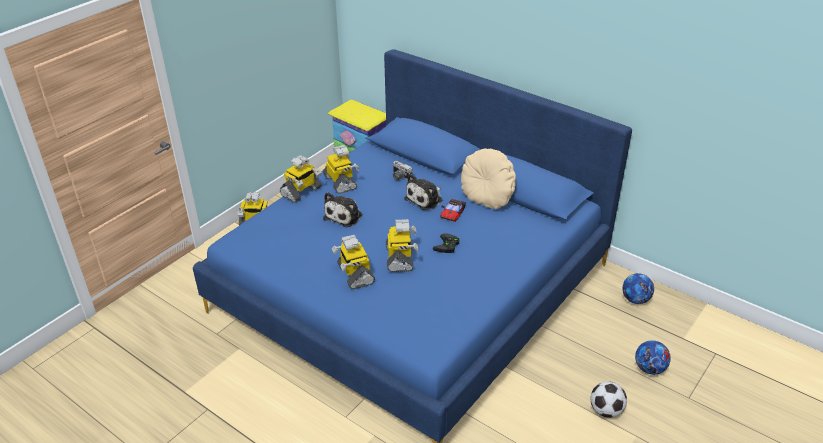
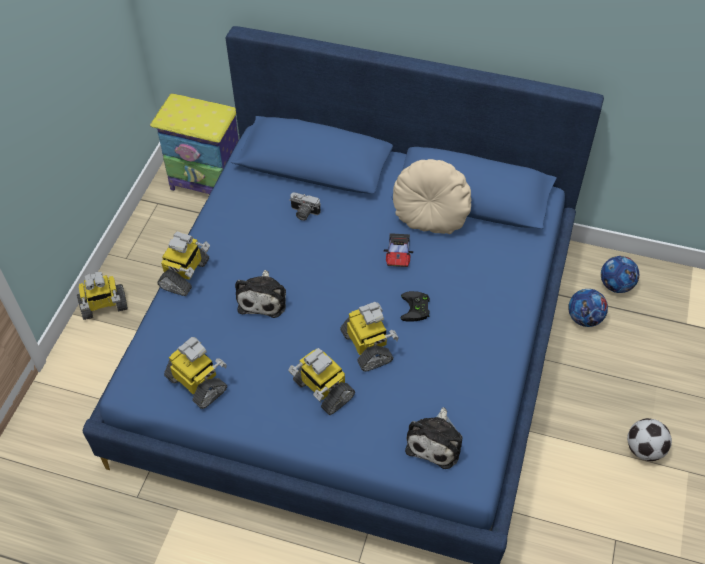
camera: 20 degrees left, 15 degrees up
toy robot [323,145,360,194] -> toy robot moved to [164,337,227,409]
plush toy [404,174,442,210] -> plush toy moved to [405,407,462,469]
football [635,340,671,375] -> football moved to [568,289,608,327]

